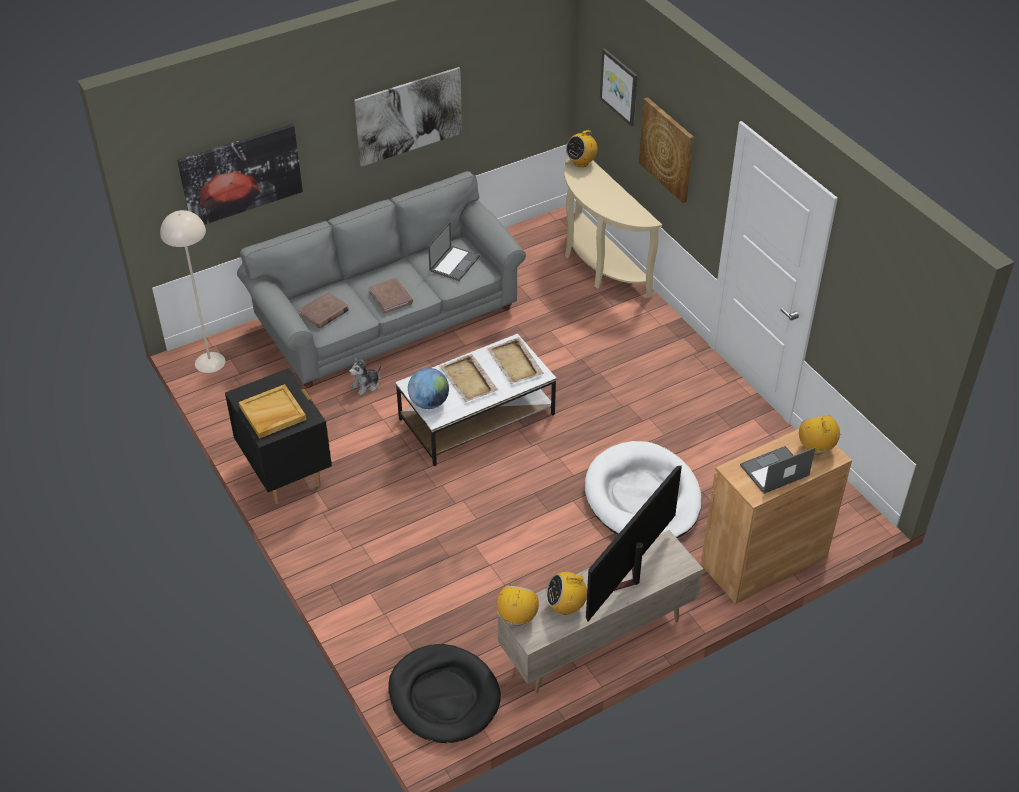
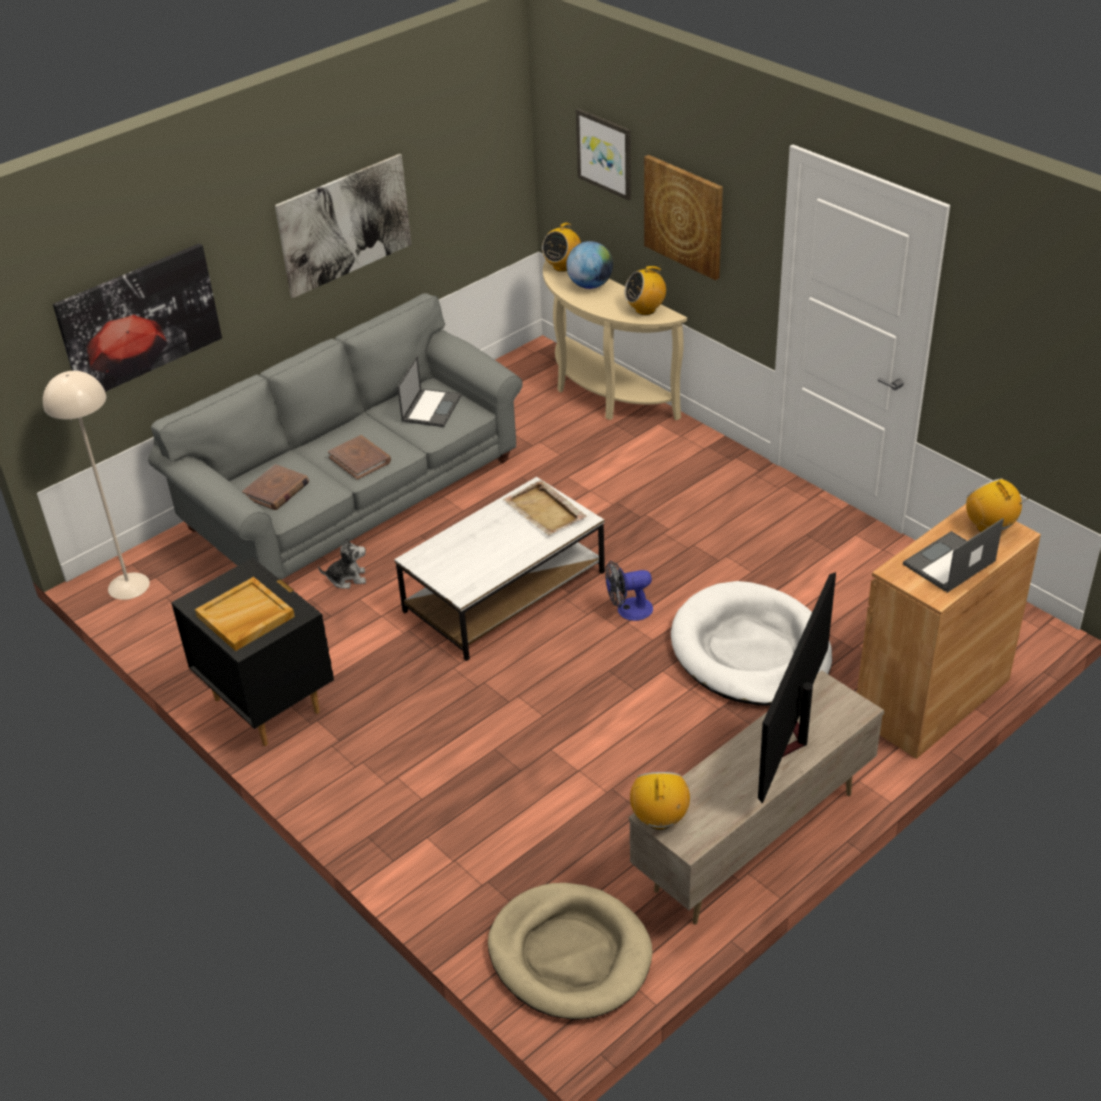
camera: 10 degrees left, 5 degrees down
plush toy [349,357,381,395] -> plush toy turned 135 degrees counterclockwise [318,537,366,589]
black dog bed [388,644,501,743] -> beige dog bed [488,883,653,1020]
globe [408,368,449,409] -> globe moved to [566,241,613,289]
beige tray [439,354,498,402] -> none
radio [546,572,587,615] -> radio moved to [625,266,666,315]
none -> fan [605,561,653,621]

